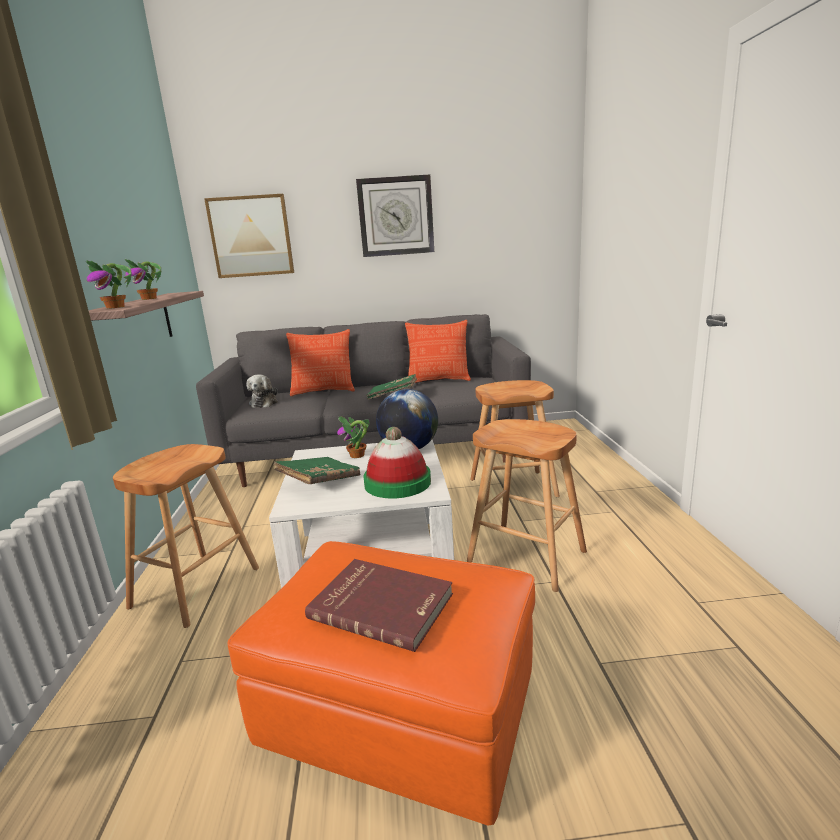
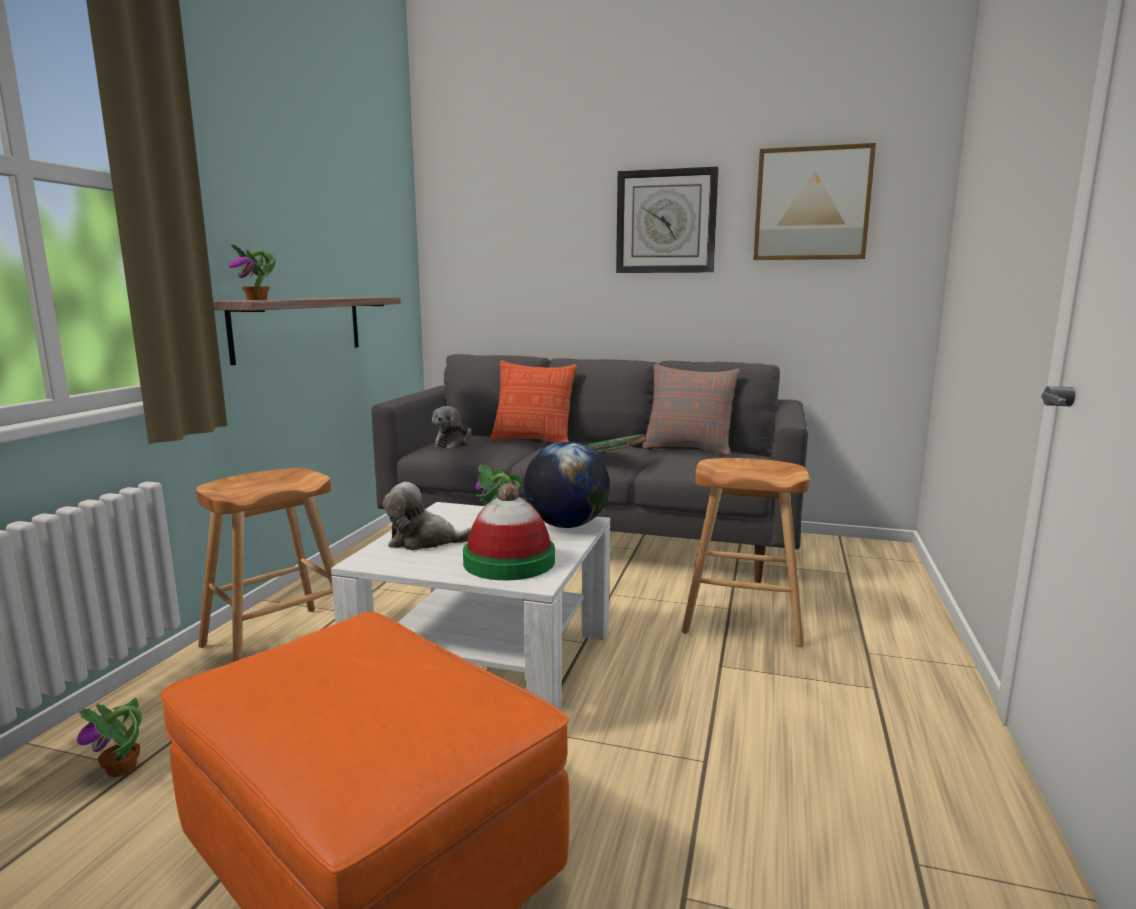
camera: 20 degrees right, 5 degrees down
potted plant [125,259,161,300] -> potted plant moved to [77,698,142,777]
picture [204,194,294,278] -> picture moved to [753,143,876,260]
green book [274,457,361,484] -> plush toy [383,482,471,551]
red book [305,559,453,652] -> none
orange pillow [405,320,471,383] -> grey pillow [642,364,740,456]
brown stool [467,419,587,592] -> none

